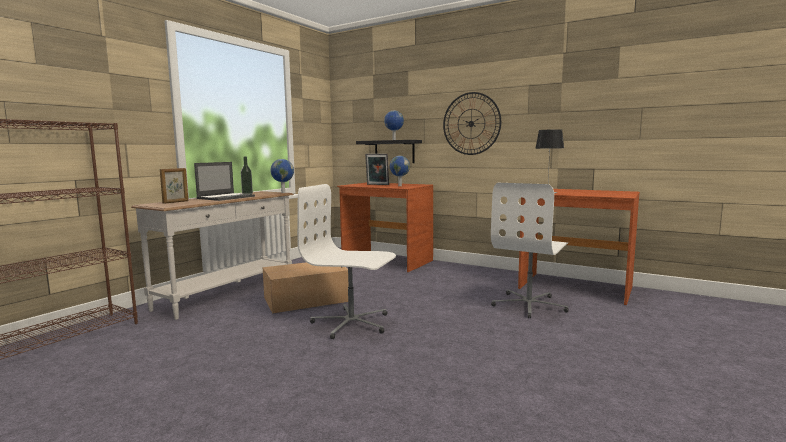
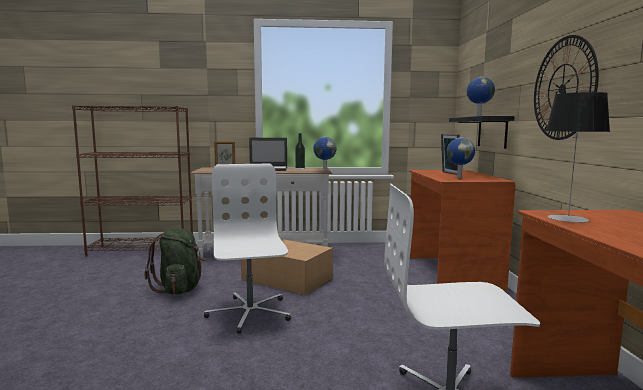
camera: 55 degrees right, 0 degrees up
none -> green backpack [144,228,206,295]

